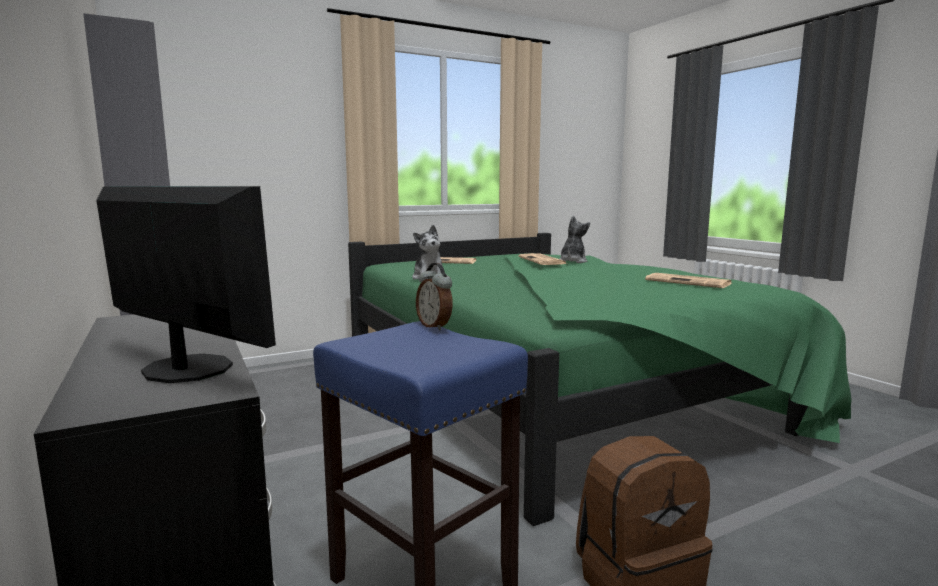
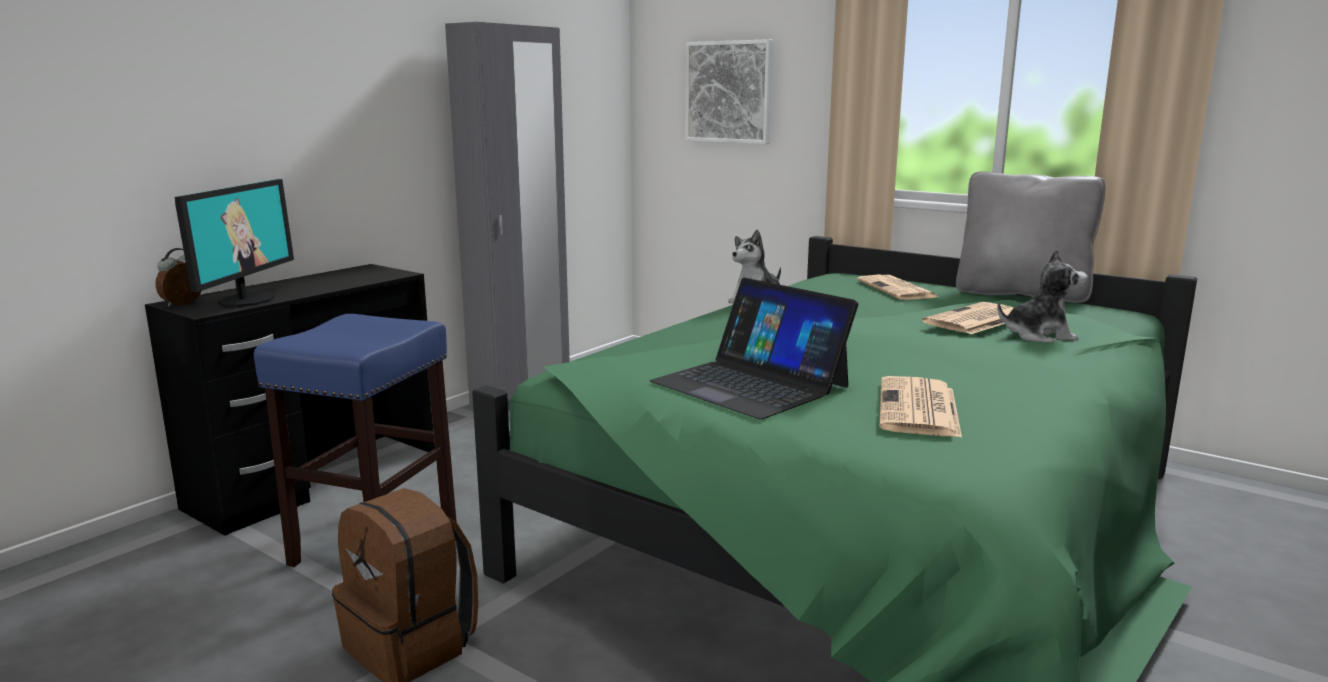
camera: 65 degrees right, 5 degrees up
alarm clock [416,263,453,331] -> alarm clock moved to [155,248,201,307]
none -> laptop [649,278,859,419]
none -> picture [685,39,773,144]
none -> grey pillow [956,171,1105,303]

